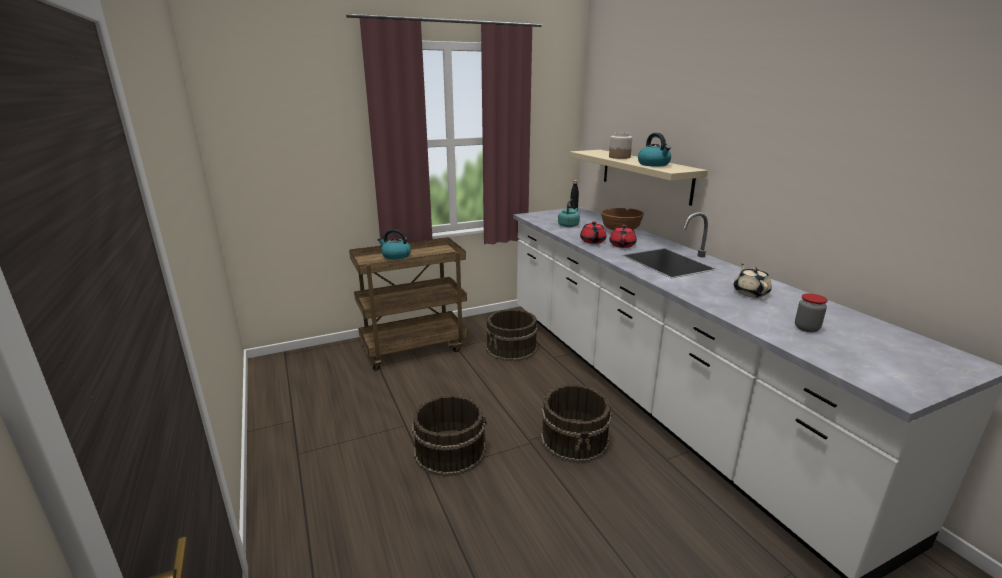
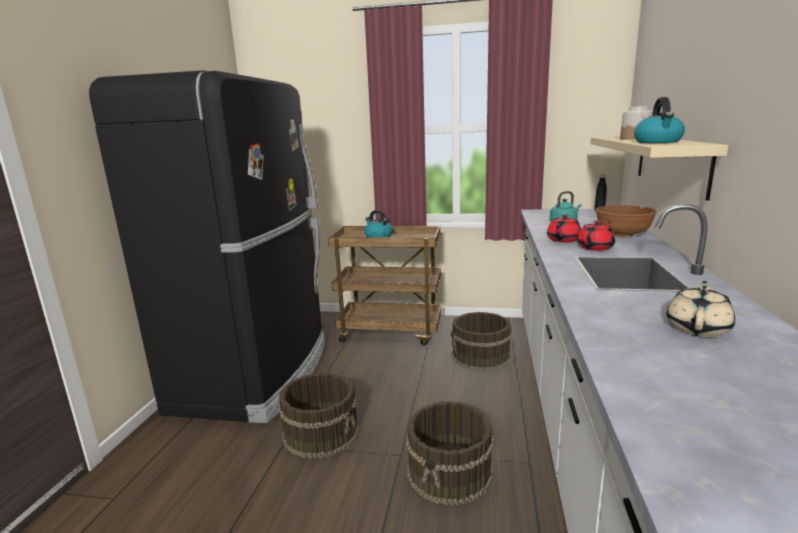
camera: 35 degrees right, 5 degrees down
jar [795,293,828,333] -> none
none -> black fridge [89,70,325,424]

